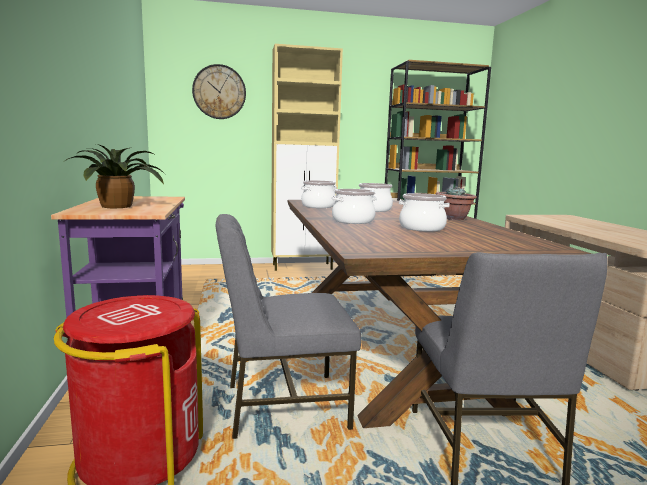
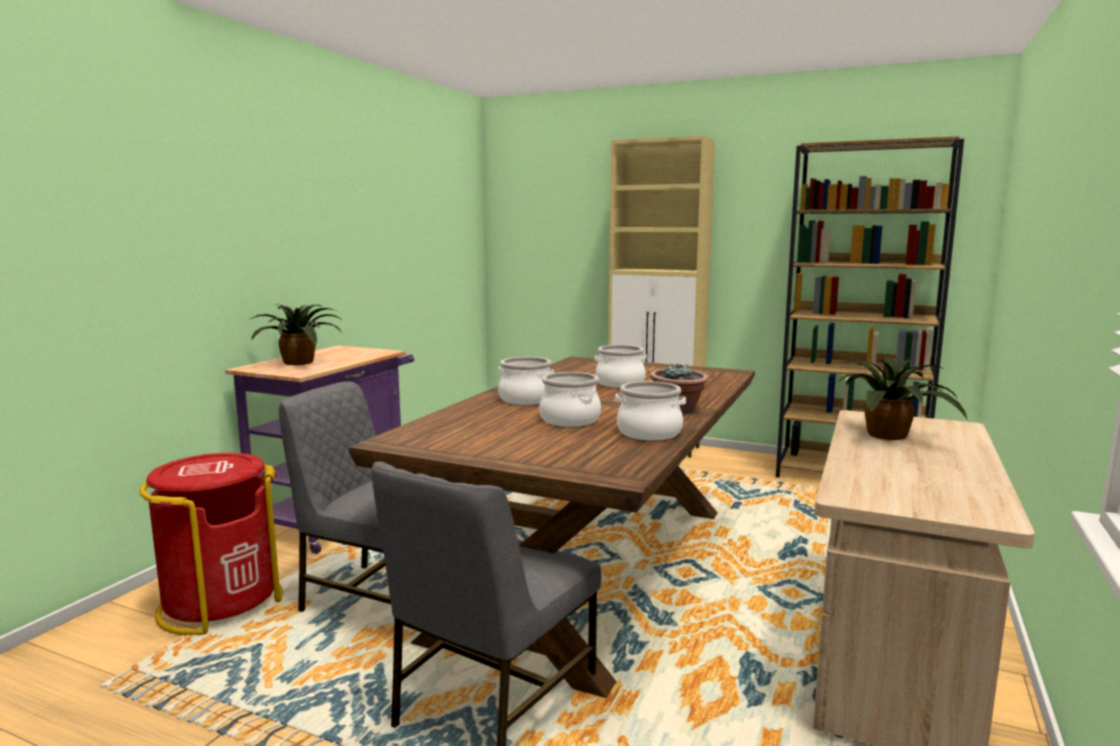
camera: 35 degrees right, 0 degrees up
wall clock [192,64,246,119] -> none
cooking pot [301,180,337,208] -> cooking pot moved to [615,381,686,441]
none -> potted plant [838,358,968,440]

